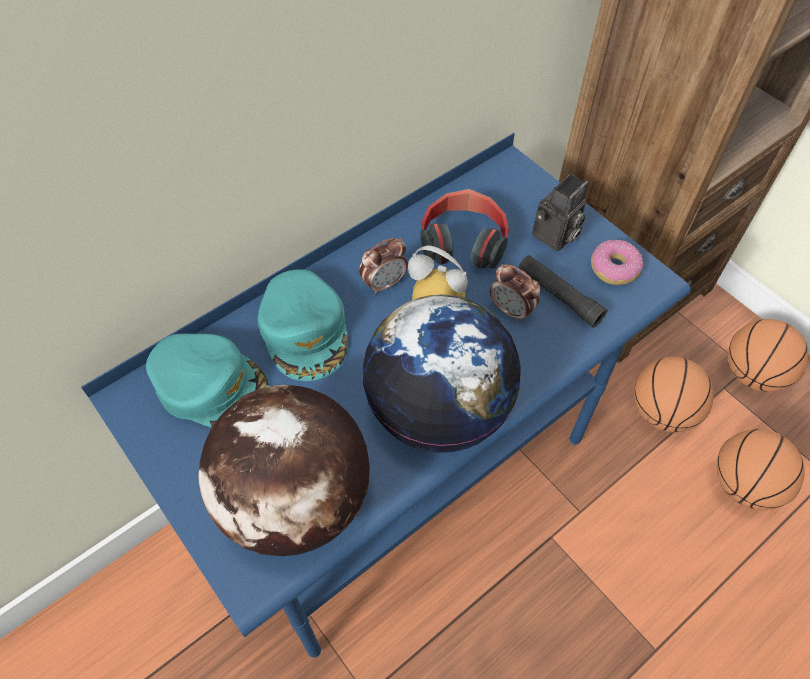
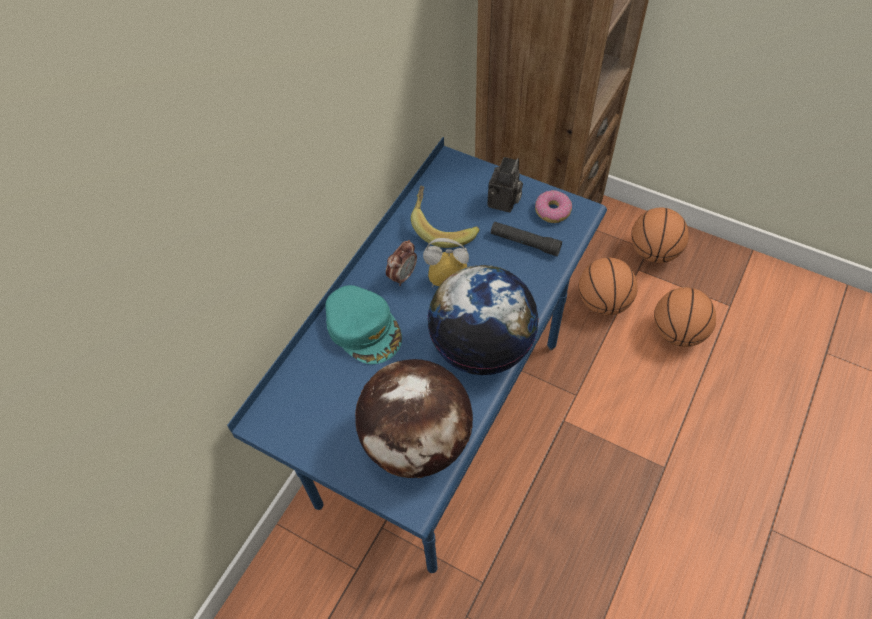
camera: 20 degrees left, 0 degrees up
turquoise cap [146,334,270,427] -> none
headphones [421,189,509,269] -> banana [411,186,480,248]
alarm clock [490,264,541,322] -> none

